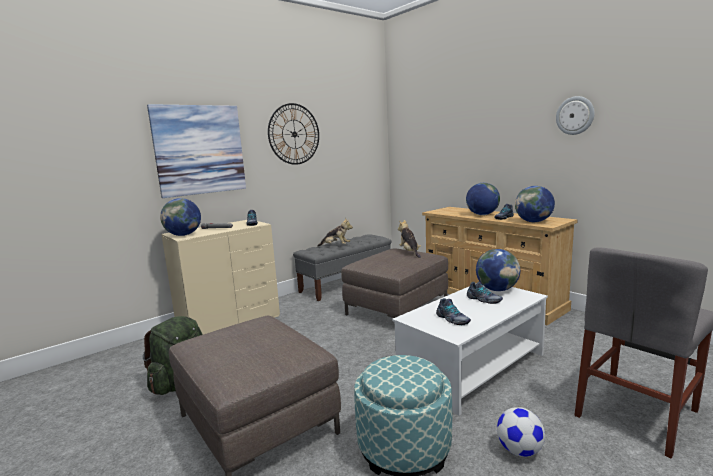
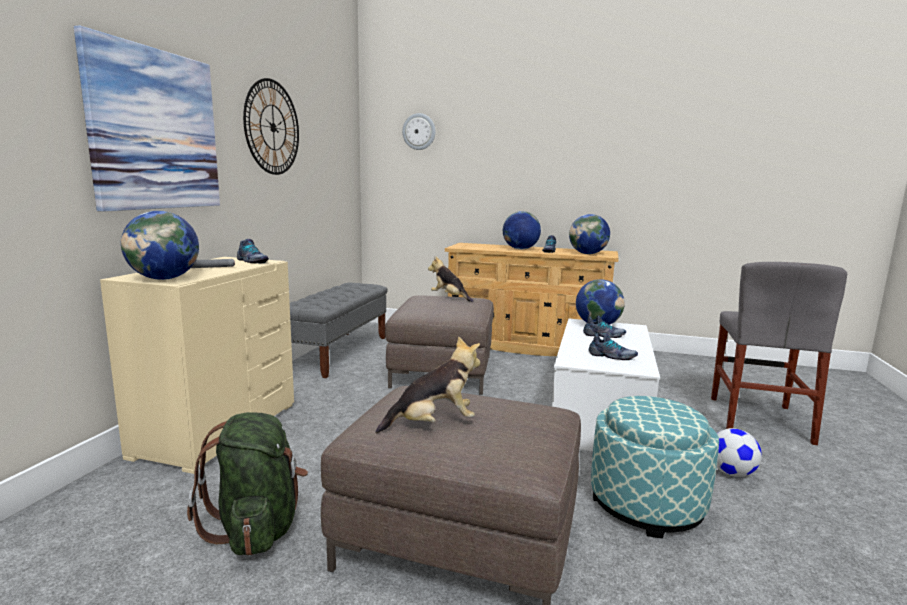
camera: 35 degrees left, 0 degrees up
plush toy [318,218,353,246] -> plush toy moved to [375,336,480,434]
wall clock [556,96,595,135] -> wall clock moved to [402,113,435,150]

